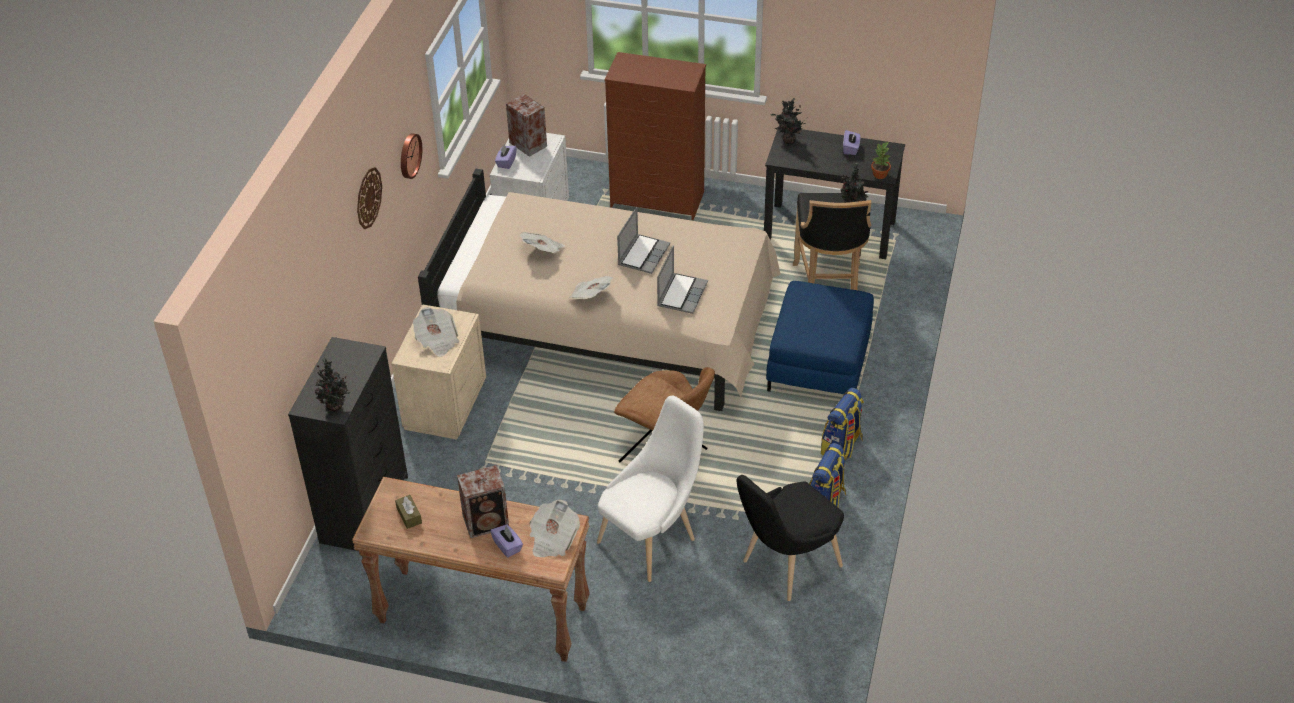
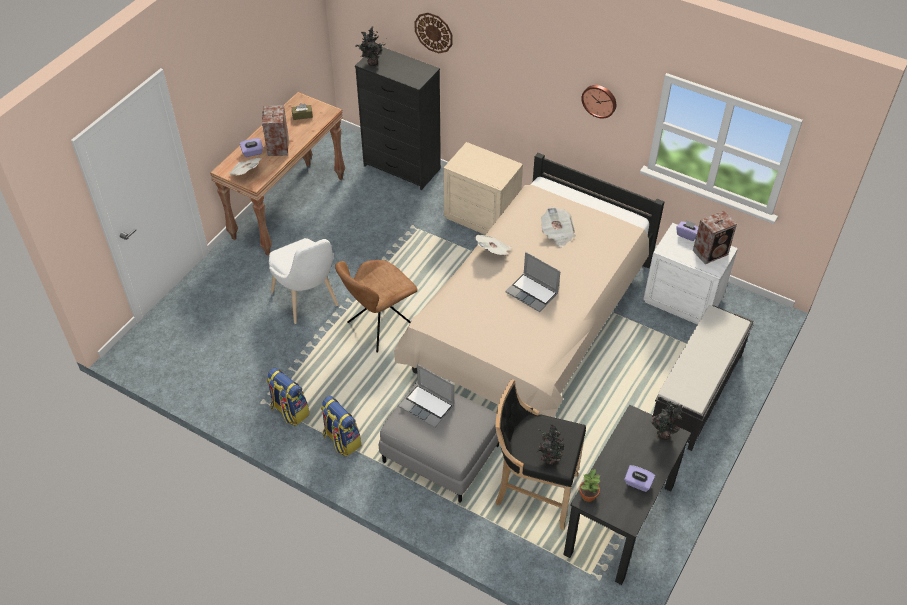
camera: 105 degrees right, 5 degrees up
wall clock [357,167,382,229] -> wall clock moved to [414,13,453,53]
newspaper [413,307,459,357] -> none
brown dresser [604,52,706,220] -> black bench [653,305,754,451]
laptop [657,245,708,314] -> laptop moved to [399,364,454,428]
black chair [737,475,844,601] -> none
blue ottoman [766,281,874,394] -> grey ottoman [379,381,499,503]

